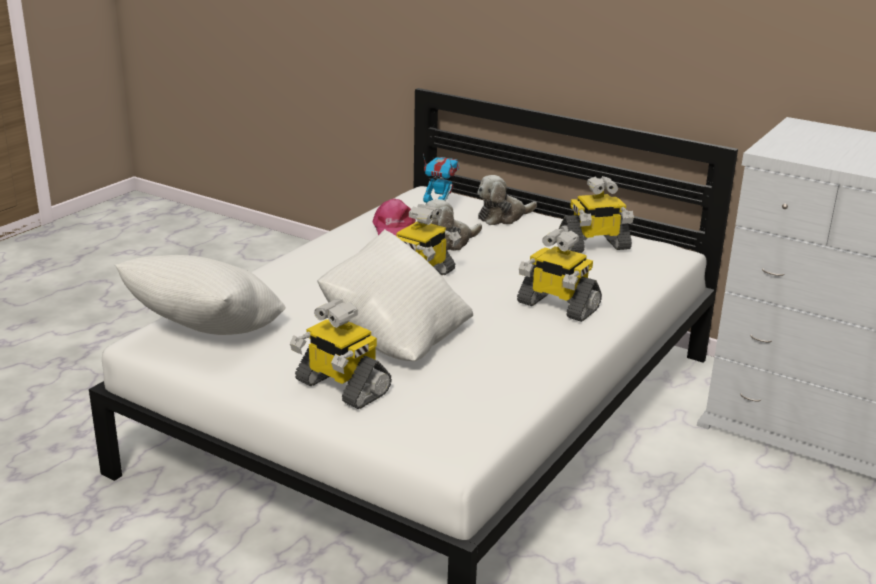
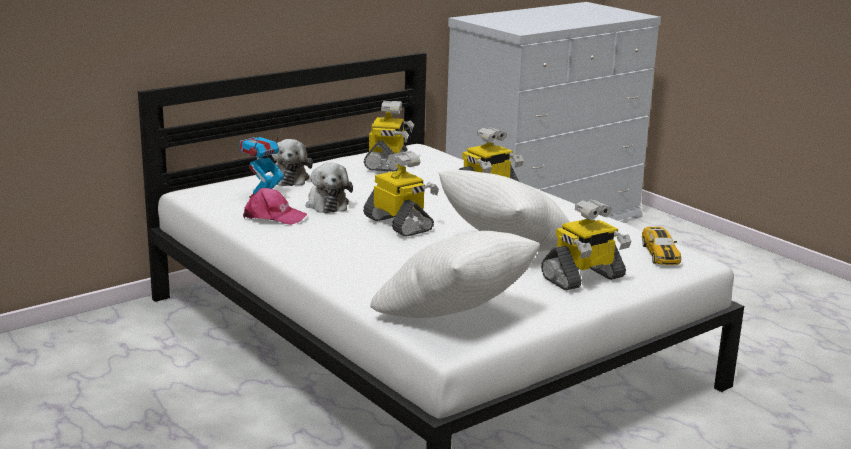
camera: 70 degrees left, 5 degrees down
none -> toy car [642,227,681,265]

